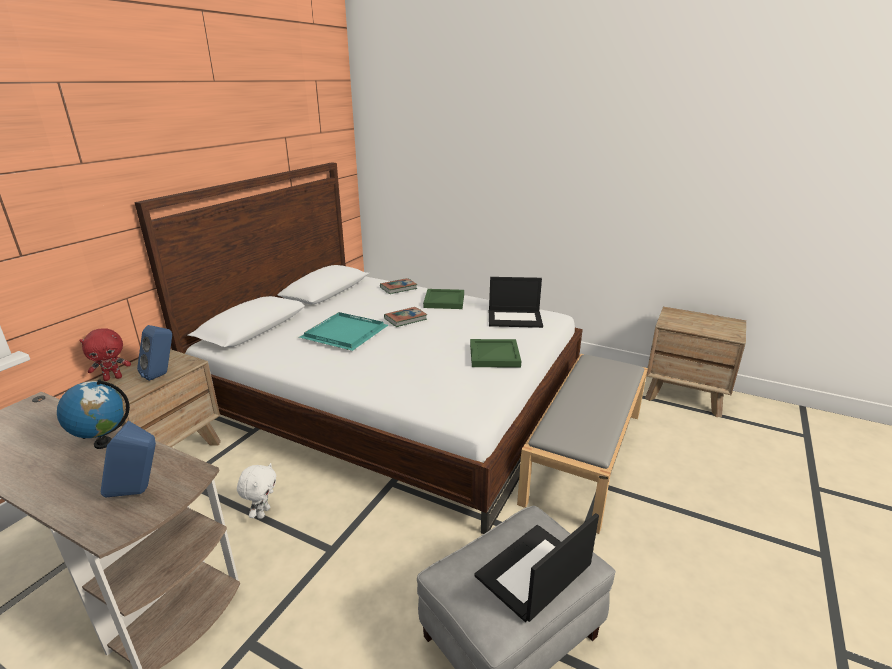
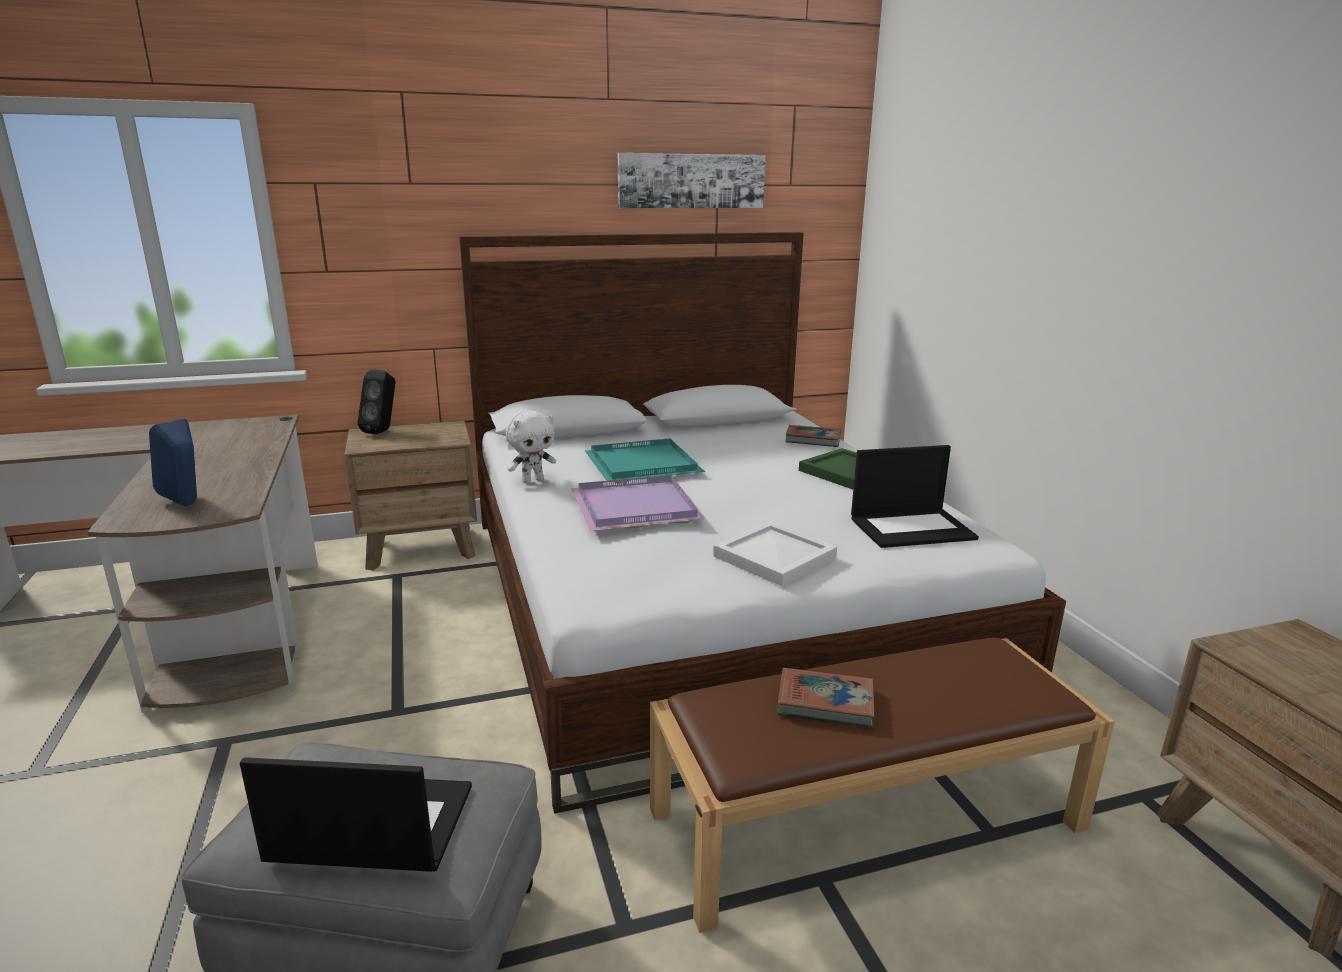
camera: 45 degrees right, 5 degrees down
globe [57,379,130,449] -> none
red plush toy [79,328,131,381] -> black speaker [358,370,395,434]
blue speaker [137,325,172,381] -> none
white plush toy [237,463,277,519] -> white plush toy moved to [506,410,556,483]
book [384,307,427,327] -> book moved to [777,668,874,728]
green tray [470,339,521,367] -> white tray [713,522,837,586]
laptop [489,277,543,328] -> laptop turned 60 degrees counterclockwise [851,445,979,548]
grey bench [517,354,648,534] -> brown bench [650,638,1115,933]
none -> purple tray [571,475,706,531]
none -> picture [618,153,766,208]

